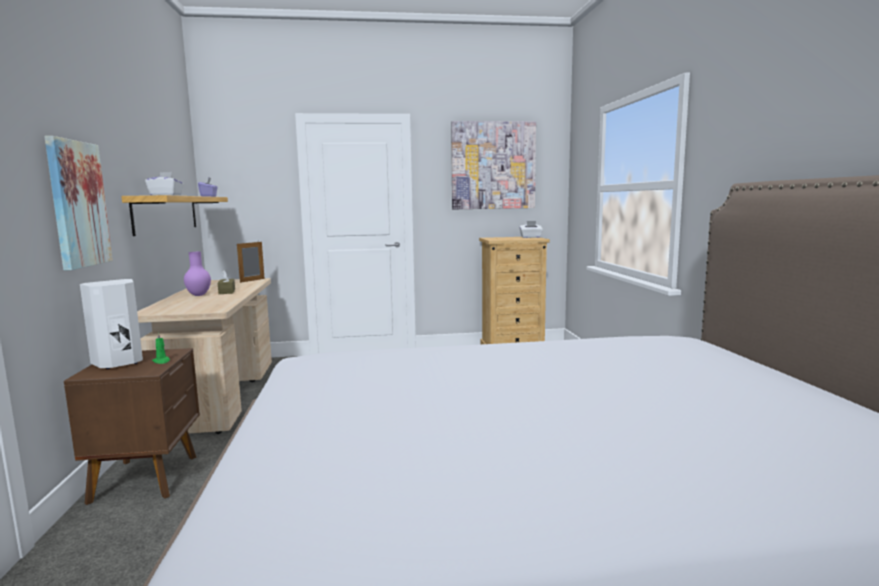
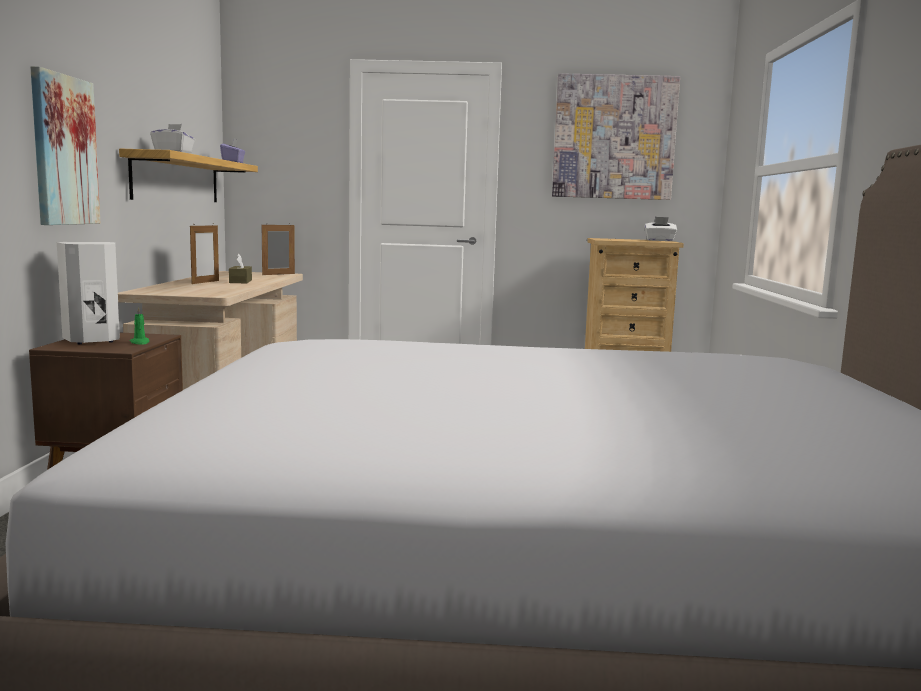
camera: 10 degrees right, 0 degrees up
purple vase [184,252,211,296] -> picture frame [190,224,219,284]

